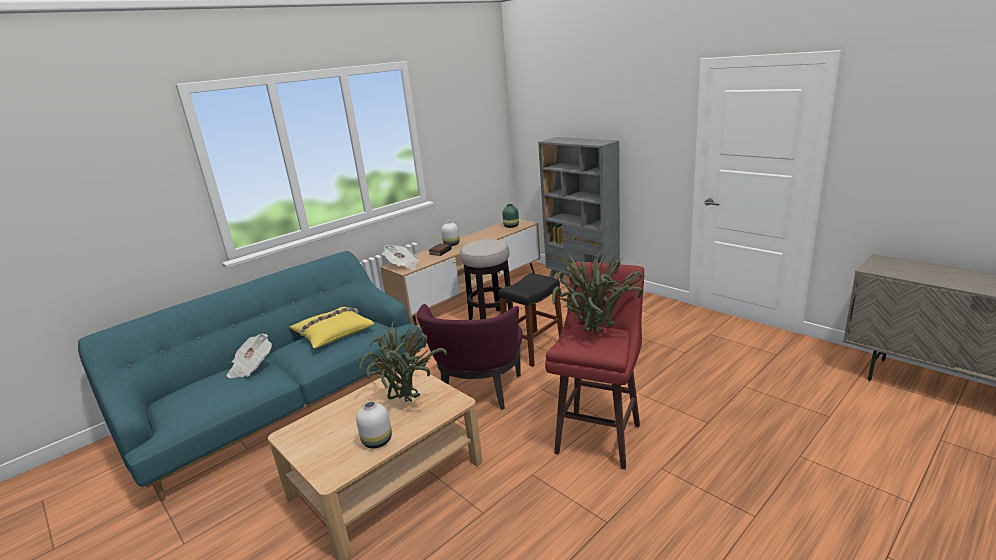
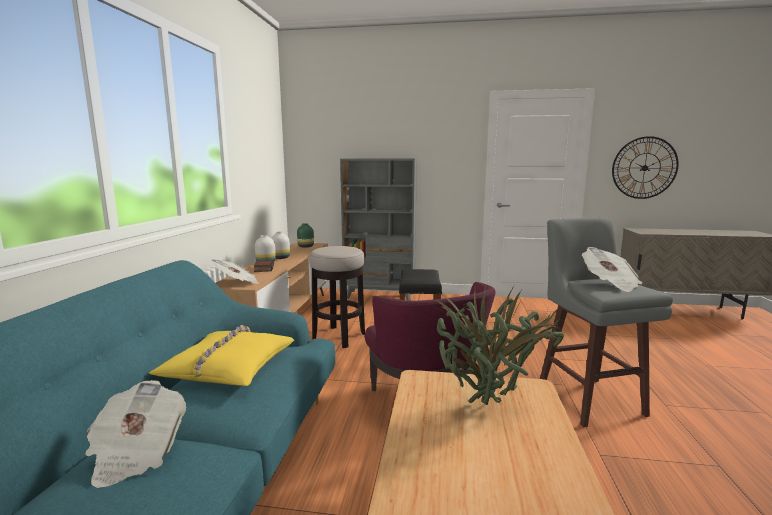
camera: 40 degrees left, 10 degrees down
white vase [356,401,392,449] -> white vase moved to [271,232,290,259]
red stool [545,262,644,469] -> grey stool [540,218,673,427]
potted plant [552,249,647,334] -> newspaper [582,247,642,292]
none -> wall clock [612,136,679,199]

